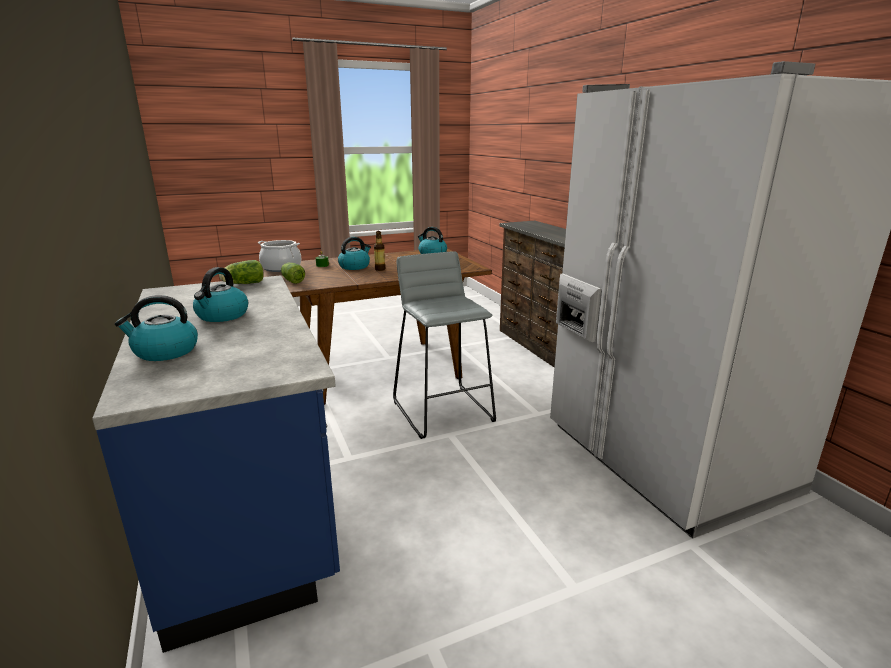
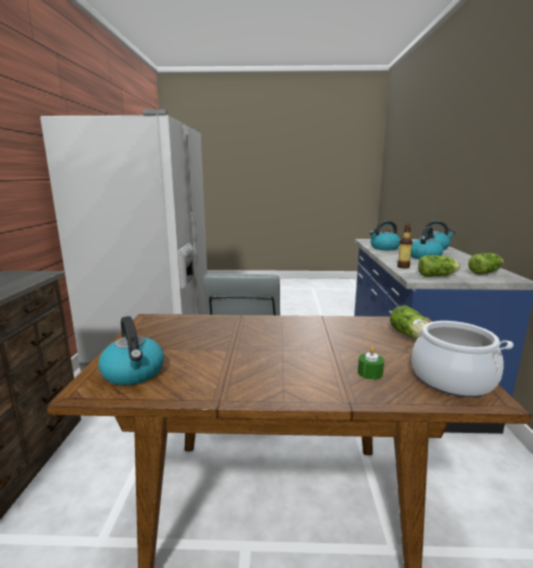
camera: 155 degrees left, 5 degrees down
kettle [338,237,371,270] -> kettle moved to [369,221,400,250]
bottle [374,231,385,271] -> bottle moved to [397,224,413,269]
none -> lettuce [468,253,503,275]

